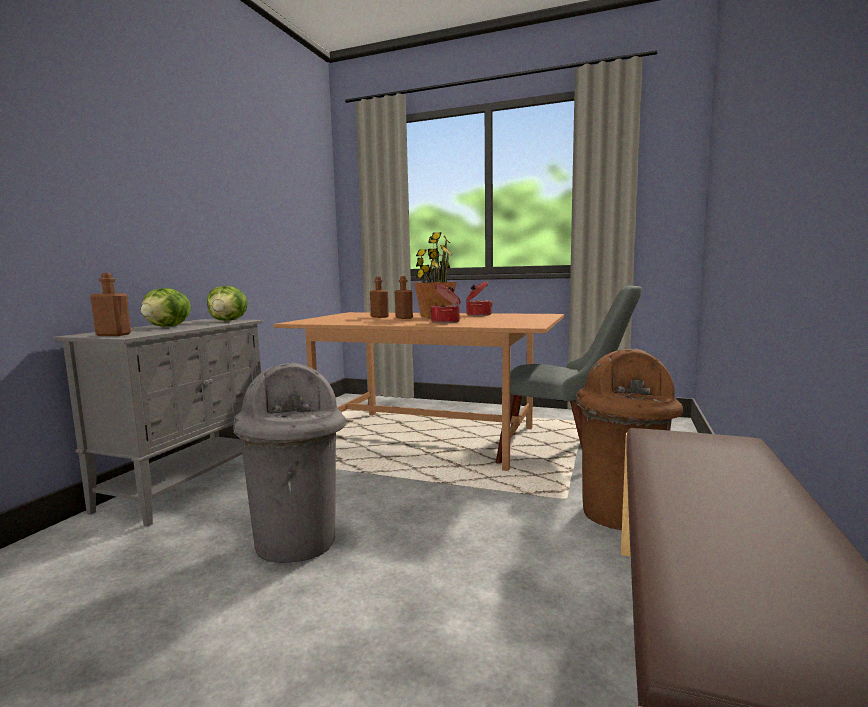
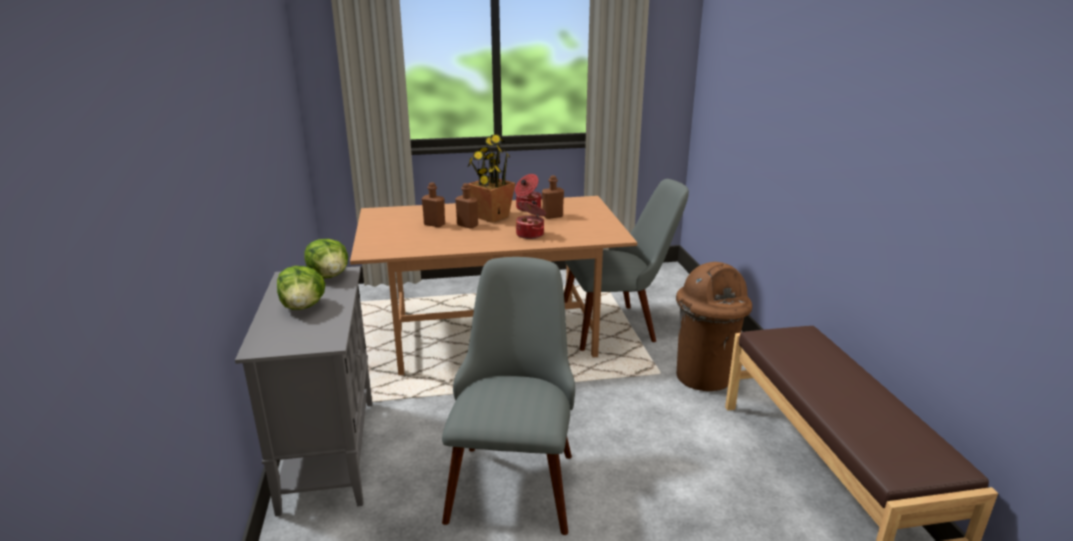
camera: 30 degrees left, 15 degrees up
brown bottle [90,273,131,336] -> brown bottle moved to [542,175,564,219]
grey trash can [233,362,346,563] -> grey chair [442,257,575,535]

